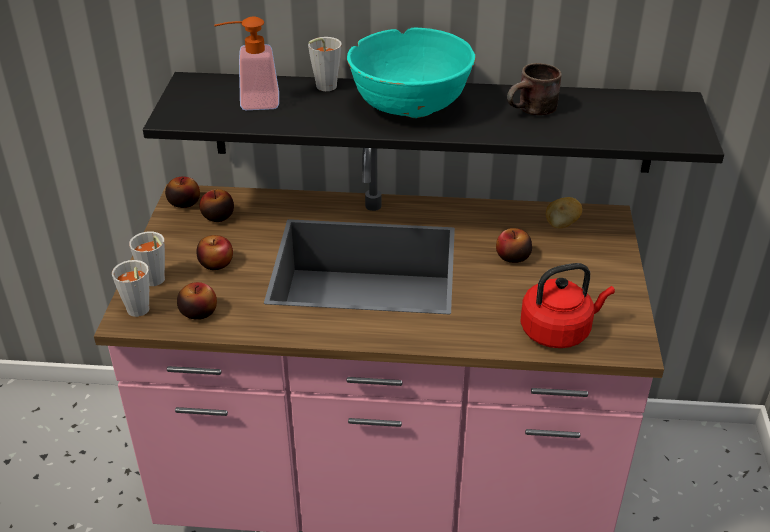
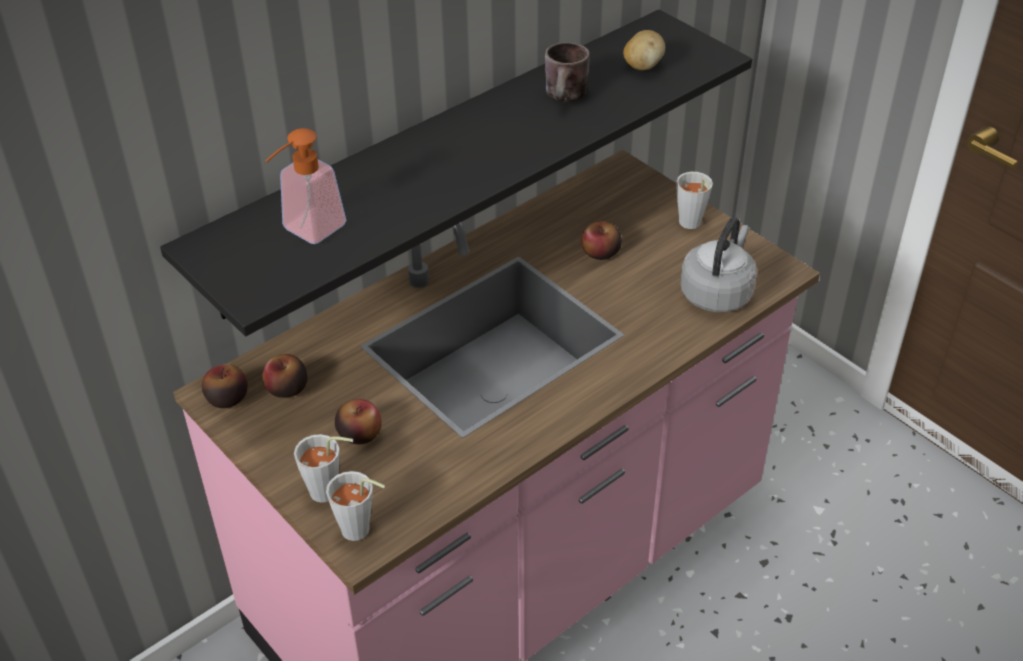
camera: 45 degrees left, 5 degrees up
apple [177,282,217,320] -> none
grey cup [308,37,342,91] -> grey cup moved to [676,172,713,229]
turquoise bowl [347,28,476,118] -> none
red kettle [520,263,615,348] -> grey kettle [680,217,757,312]
potato [546,197,582,228] -> potato moved to [623,30,665,70]

